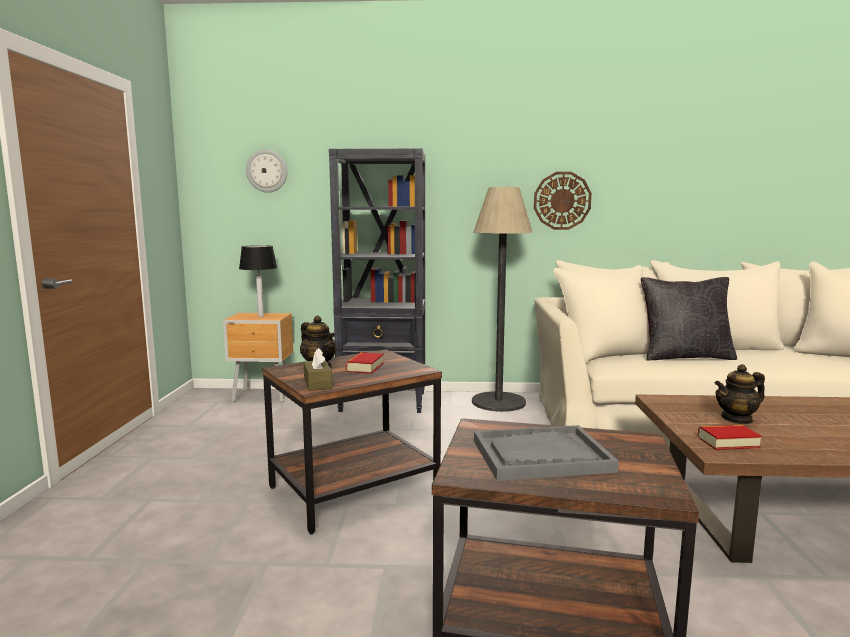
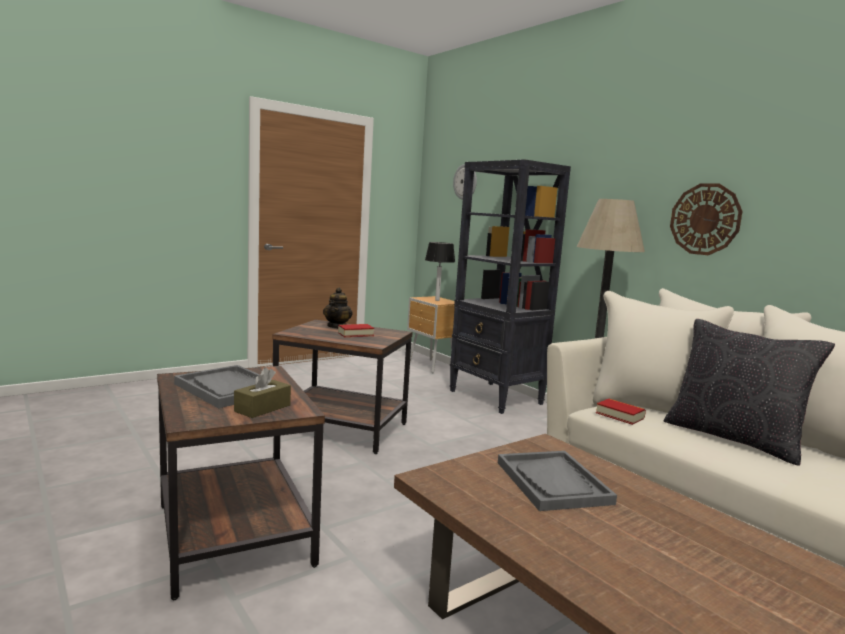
camera: 50 degrees right, 0 degrees up
brown tissue box [304,348,332,391] -> brown tissue box moved to [234,367,291,418]
book [698,425,762,450] -> book moved to [596,399,646,425]
teapot [715,364,765,424] -> grey tray [498,451,617,511]

